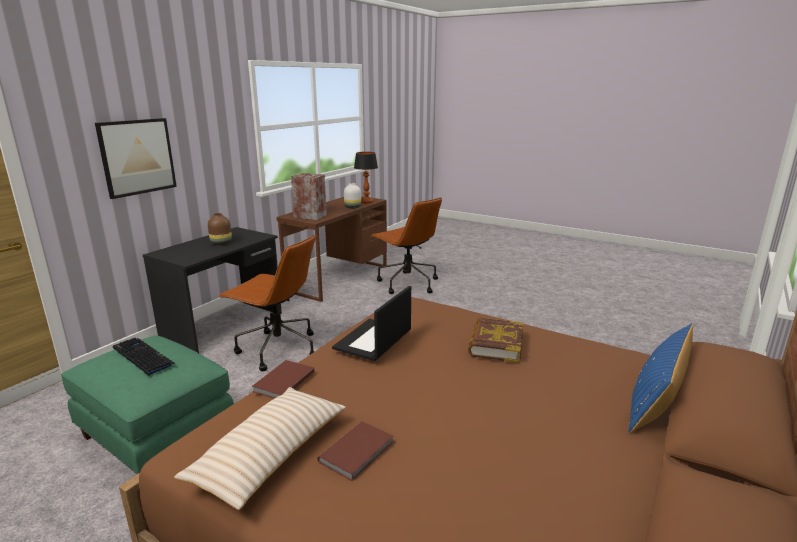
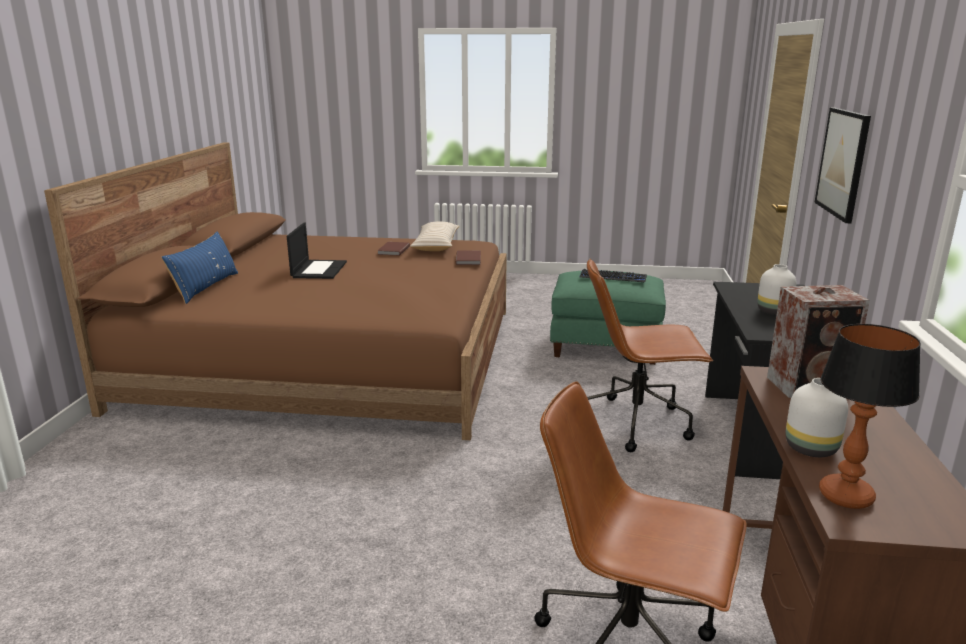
camera: 155 degrees right, 0 degrees up
brown vase [208,213,232,245] -> white vase [757,264,796,315]
laptop [332,286,411,361] -> laptop moved to [287,222,347,279]
book [468,318,523,363] -> none

